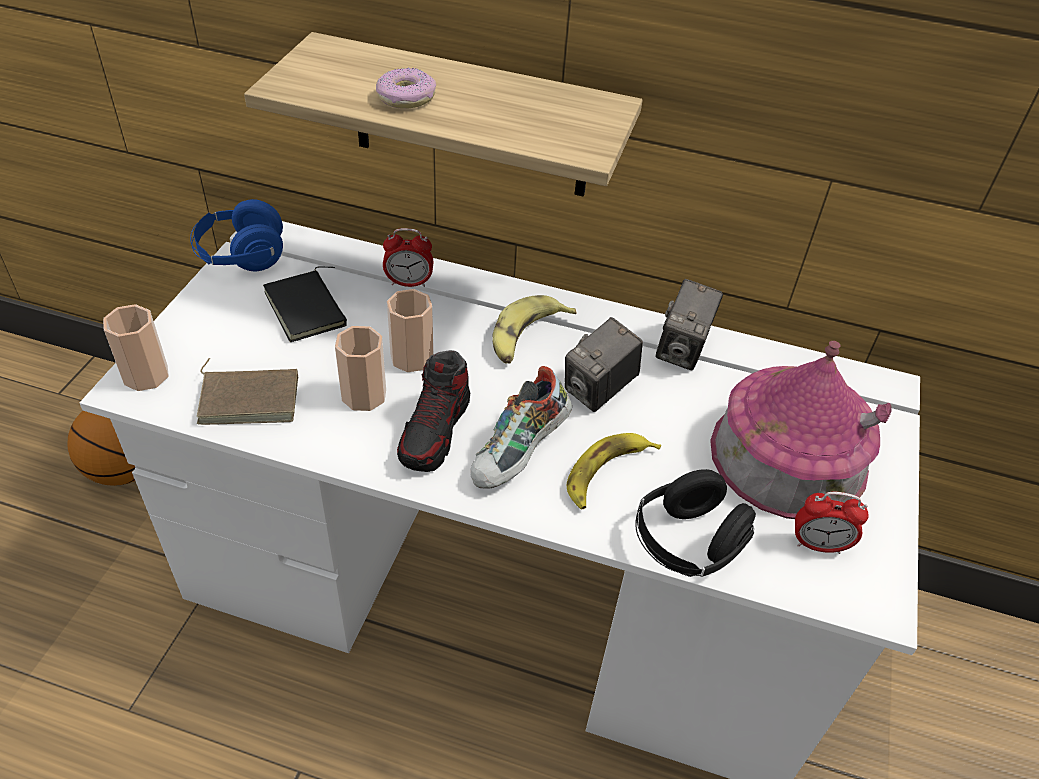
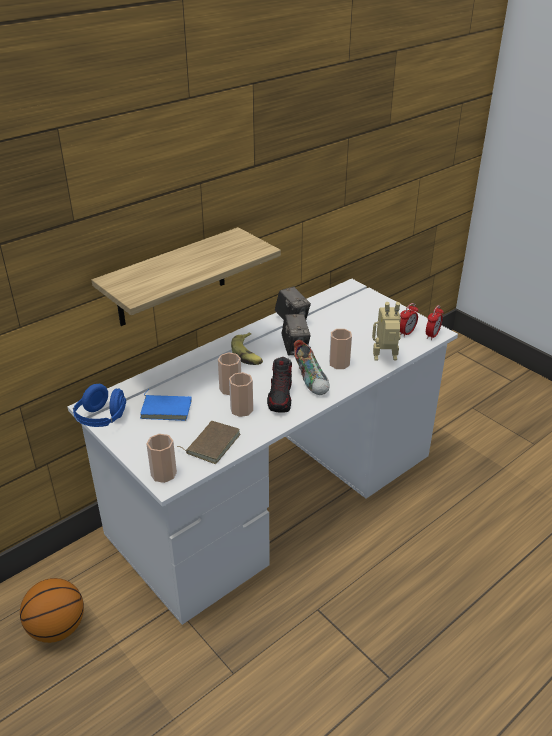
camera: 55 degrees left, 10 degrees down
black book [263,266,347,342] -> blue book [140,389,192,421]
donut [376,68,436,109] -> none
alarm clock [383,228,433,287] -> alarm clock moved to [426,305,444,340]
shoe [397,350,470,472] -> shoe turned 45 degrees clockwise [267,357,292,413]
banana [567,433,661,510] -> cup [329,329,352,369]
black headphones [635,469,756,577] -> toy robot [372,302,401,361]
toy house [710,341,892,519] -> none

